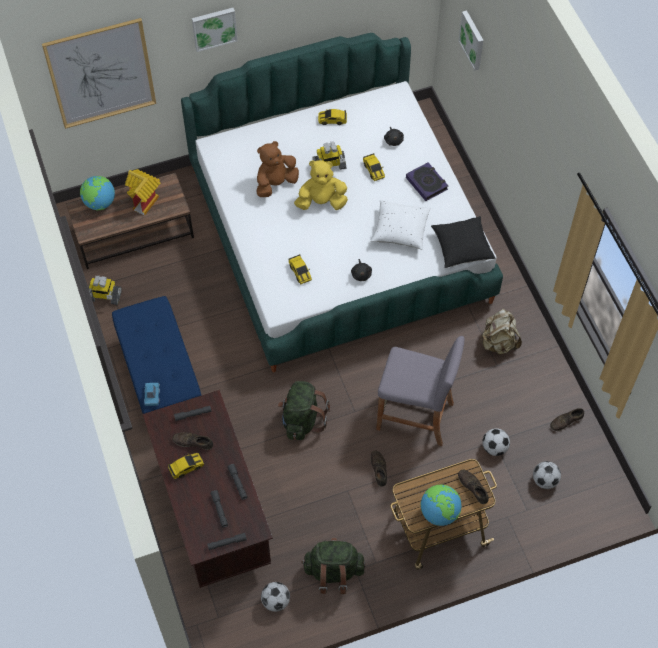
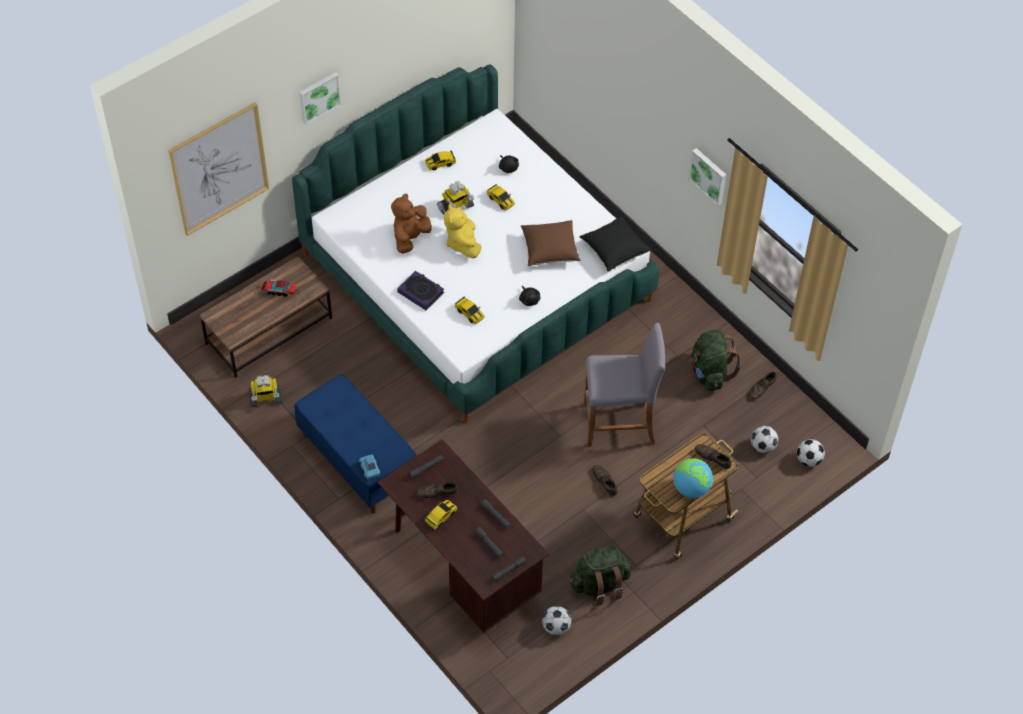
camera: 20 degrees left, 5 degrees down
globe [80,176,115,210] -> none
toy house [125,169,160,216] -> toy truck [262,280,296,297]
green backpack [278,381,330,440] -> green backpack moved to [689,330,741,391]
yellow plush toy [294,160,348,210] -> yellow plush toy turned 75 degrees counterclockwise [444,204,482,258]
white pillow [371,200,431,250] -> brown pillow [521,220,580,266]
book [406,163,448,201] -> book moved to [397,271,444,310]
picture [458,10,484,71] -> picture moved to [688,148,726,206]
beige backpack [480,309,522,355] -> none
football [482,428,510,456] -> football moved to [797,439,825,467]

